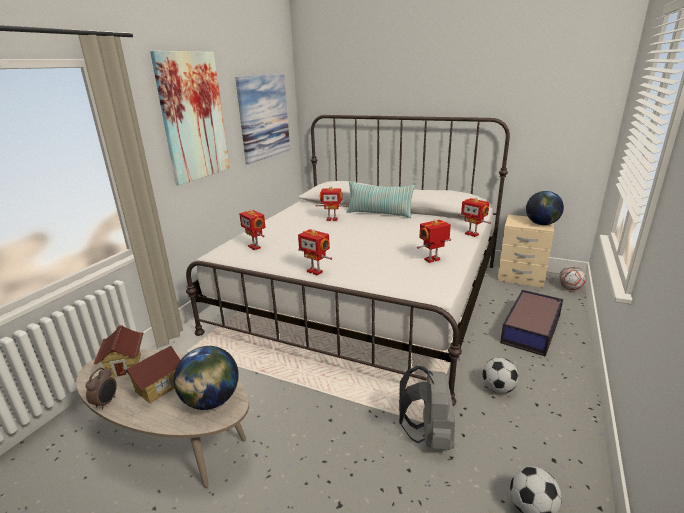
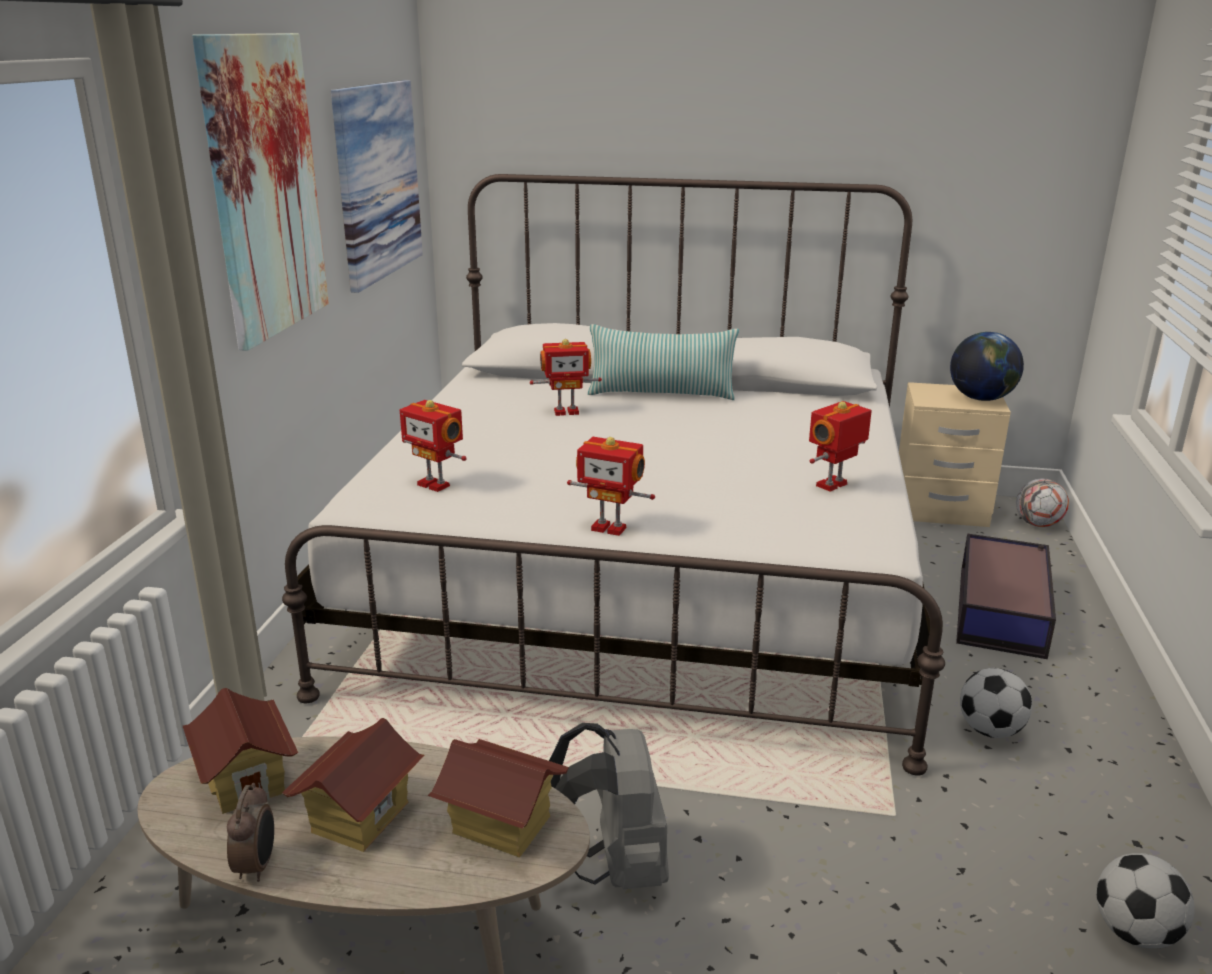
camera: 15 degrees left, 0 degrees up
globe [174,346,239,410] -> toy house [428,739,569,858]
grey backpack [399,366,455,450] -> grey backpack moved to [549,723,669,889]
toy robot [458,198,491,237] -> none

